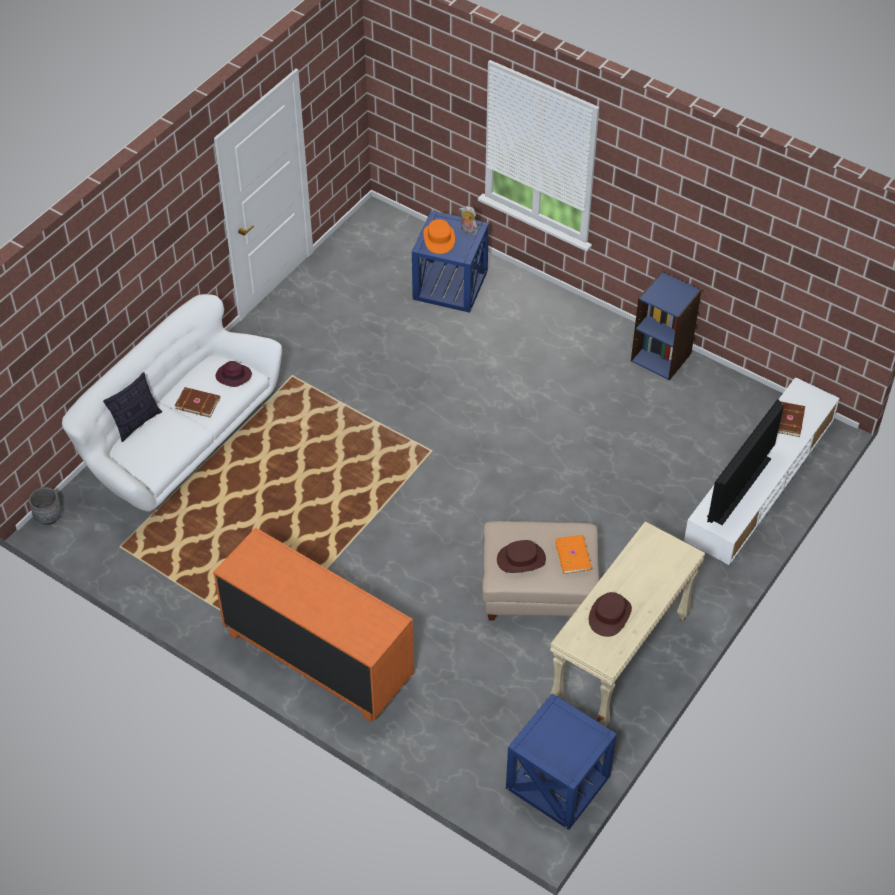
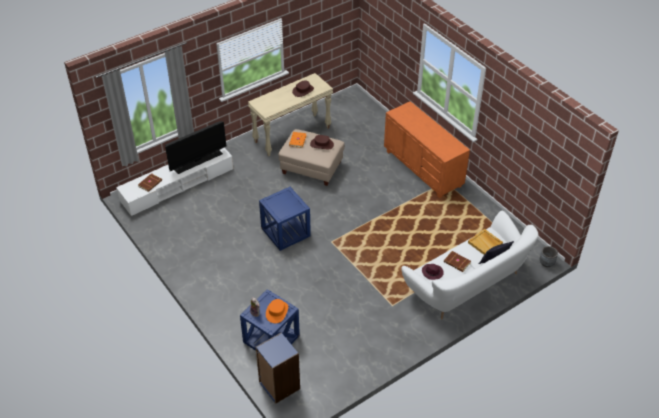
camera: 160 degrees left, 5 degrees down
blue side table [506,694,617,830] -> blue side table moved to [259,187,311,251]
blue bookcase [631,271,702,380] -> blue bookcase moved to [256,332,300,404]
none -> beige tray [468,229,503,255]

